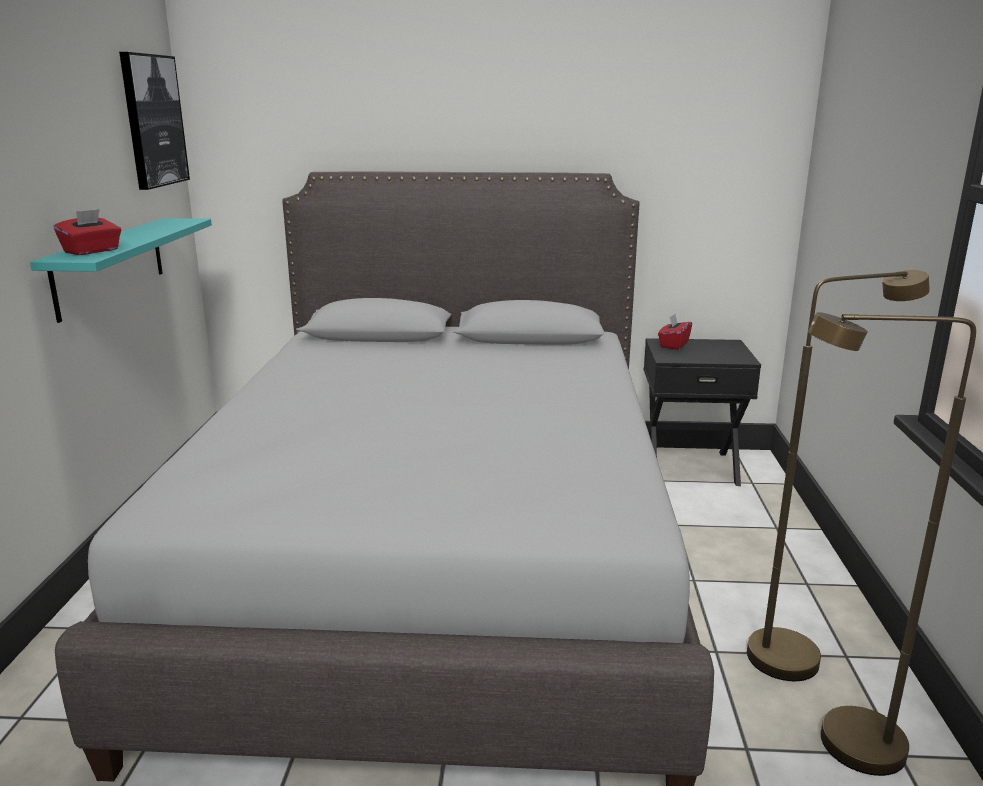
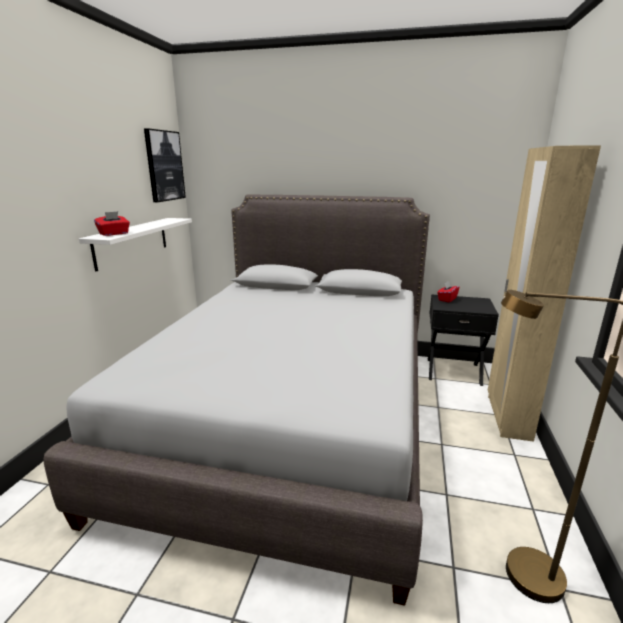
camera: 10 degrees right, 0 degrees up
turquoise shelf [30,218,212,323] -> white shelf [79,218,192,272]
brown floor lamp [747,270,930,681] -> none
none -> beige wardrobe [488,145,601,442]

